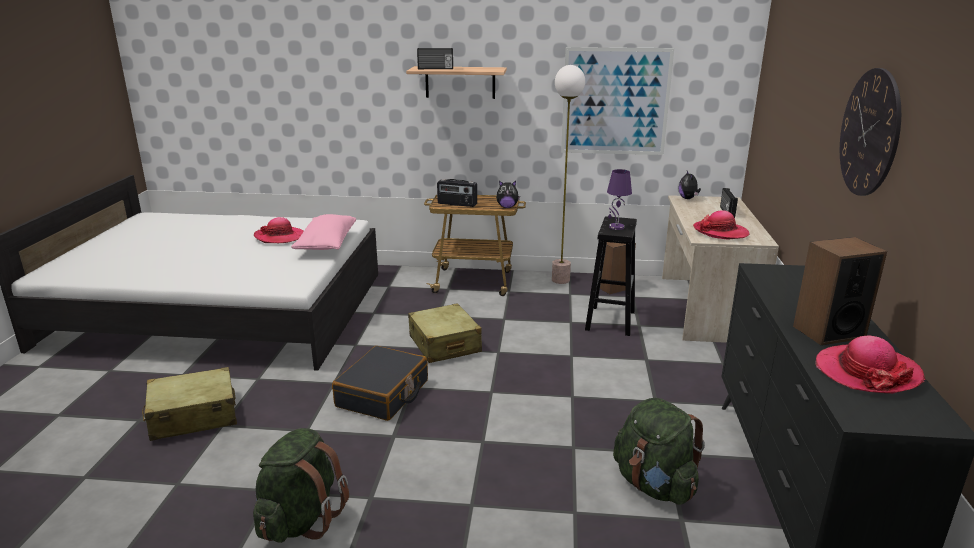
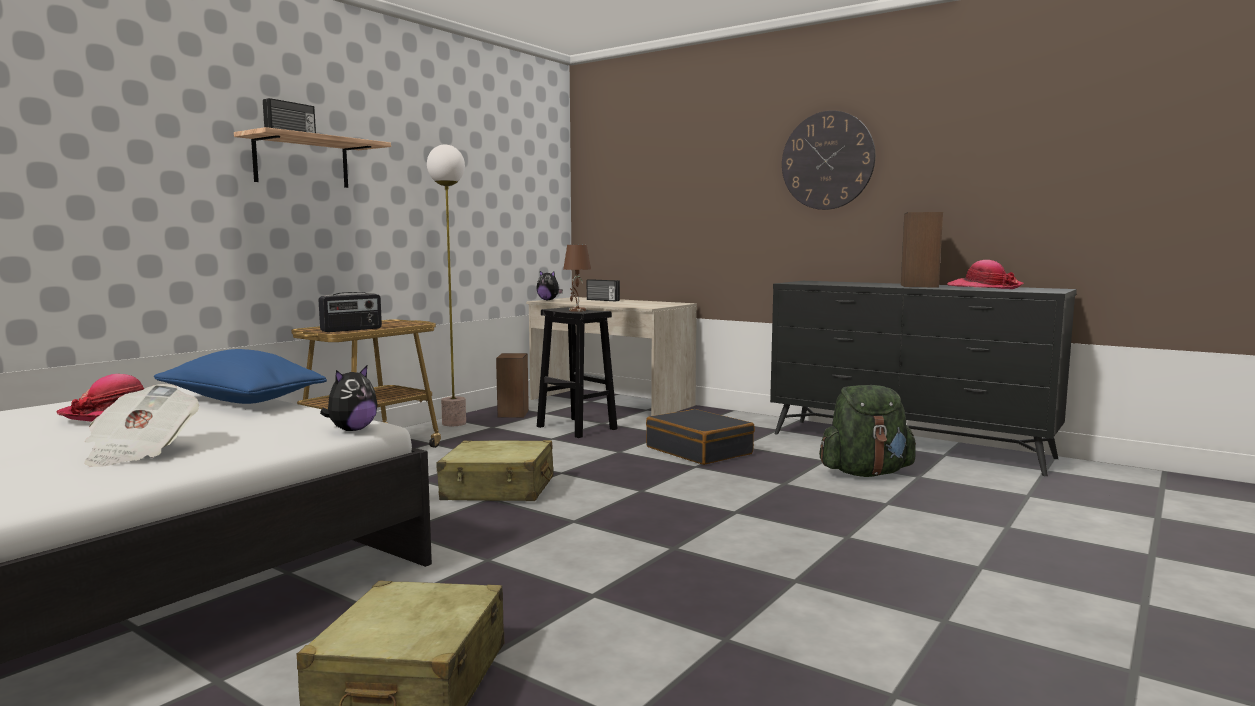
camera: 60 degrees left, 15 degrees down
green backpack [253,428,349,543] -> none
pink pillow [291,214,356,250] -> blue pillow [154,349,327,404]
black suitcase [332,346,428,421] -> black suitcase moved to [646,409,755,465]
plush toy [496,181,520,208] -> plush toy moved to [320,366,378,431]
picture [561,47,674,155] -> none
purple table lamp [607,169,632,230] -> brown table lamp [563,245,591,312]
hat [693,210,750,240] -> none
none -> newspaper [85,384,199,467]

